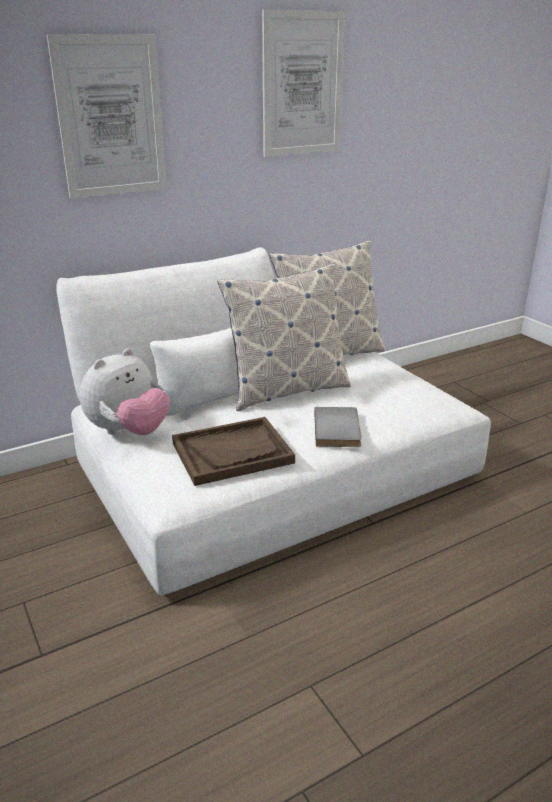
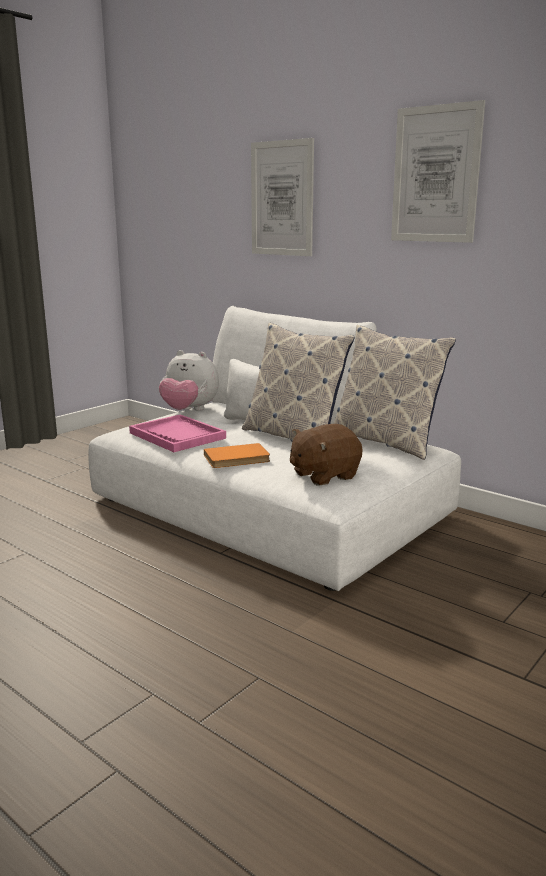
camera: 70 degrees right, 10 degrees down
brown tray [172,417,295,486] -> pink tray [129,414,226,452]
grey book [314,407,361,447] -> orange book [204,443,270,468]
none -> brown plush toy [290,424,363,485]

